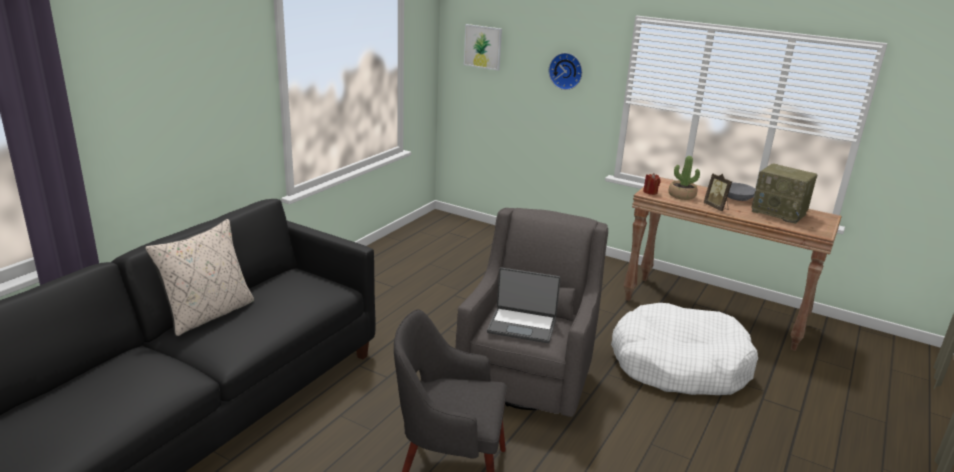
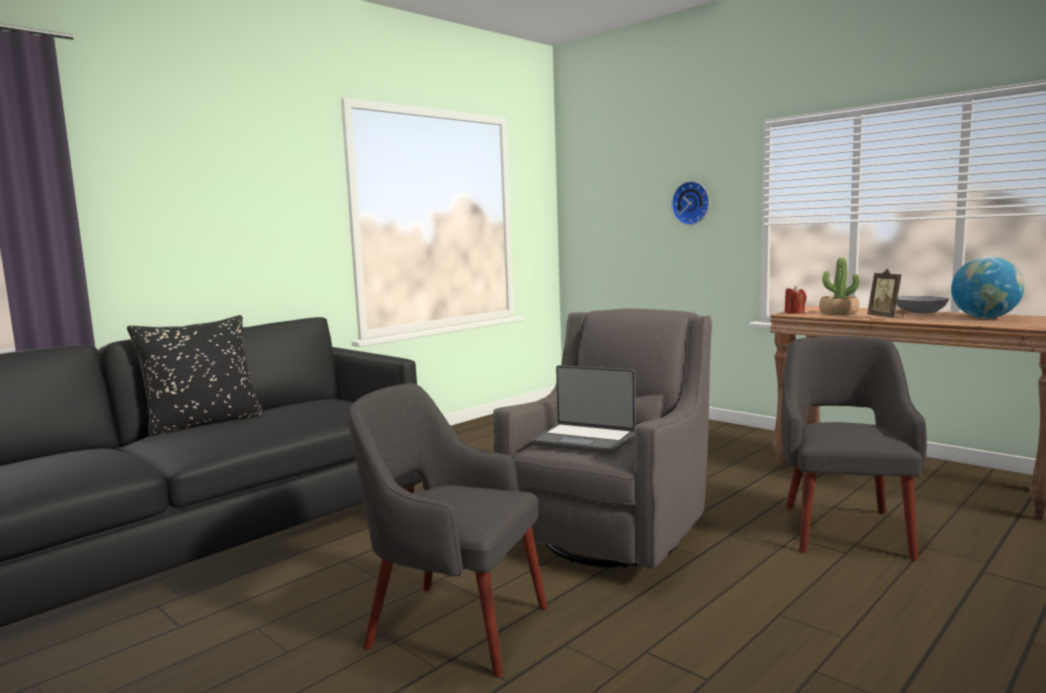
camera: 15 degrees right, 15 degrees down
beige pillow [145,219,254,336] -> black pillow [127,315,264,437]
picture [464,24,502,71] -> none
white dog bed [611,303,758,395] -> grey armchair [781,336,927,560]
radio [751,163,817,224] -> globe [951,257,1024,319]

